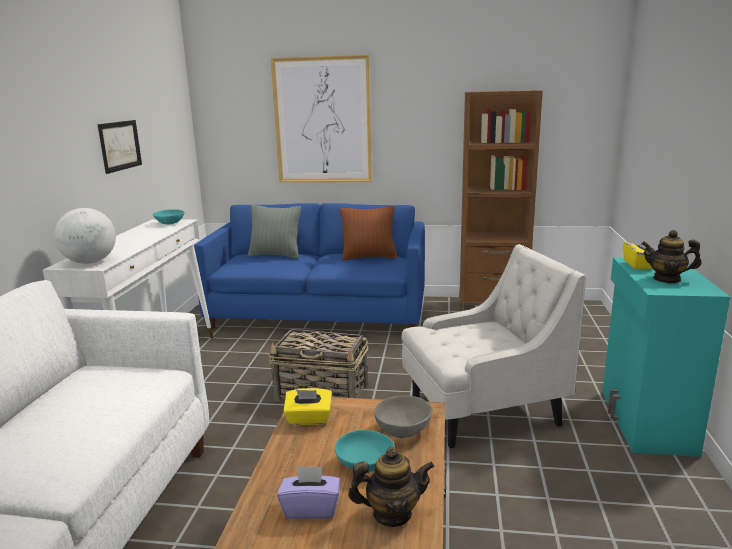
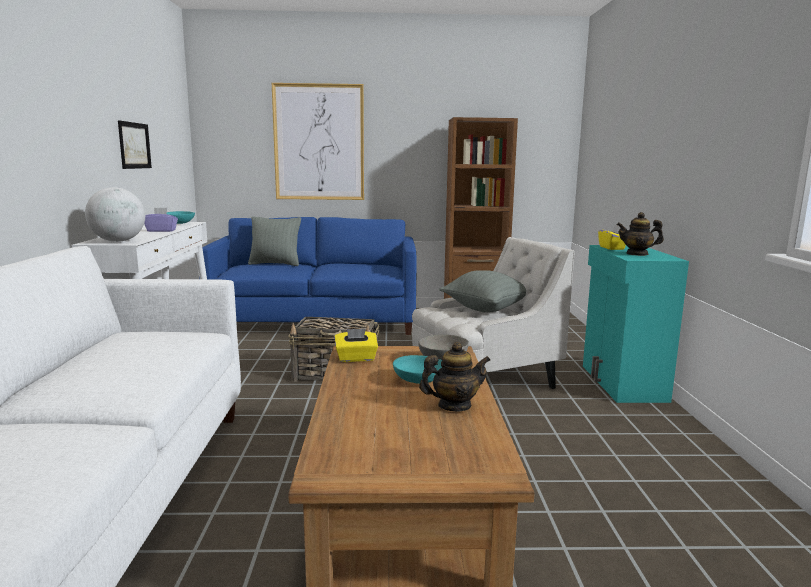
camera: 10 degrees left, 5 degrees down
purple tissue box [277,466,340,519] -> purple tissue box moved to [144,208,178,232]
brown pillow [340,205,397,261] -> none
none -> grey pillow [439,270,526,312]

